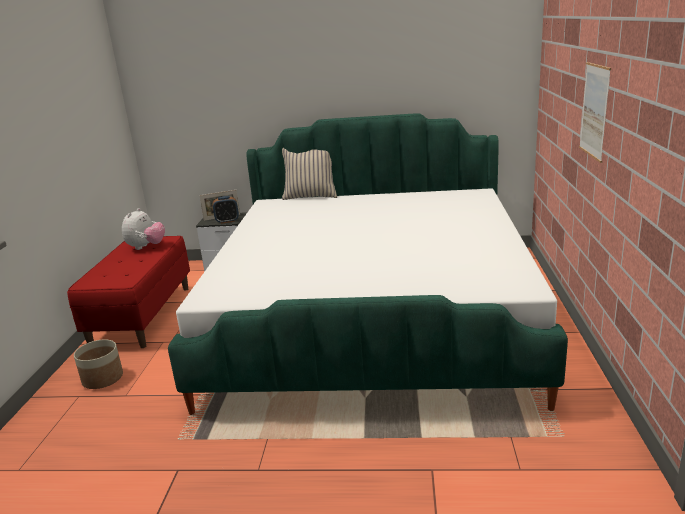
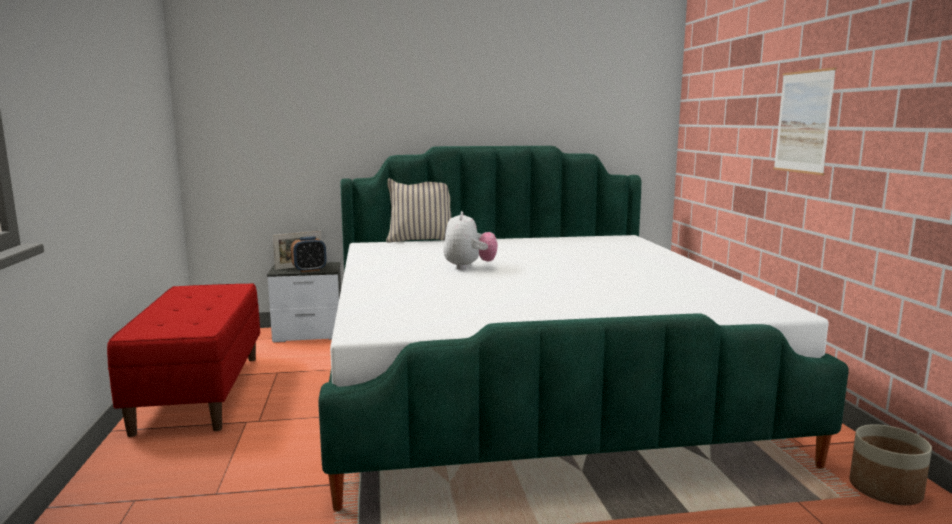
camera: 15 degrees left, 10 degrees down
planter [74,339,123,389] -> planter moved to [849,424,932,505]
plush toy [122,208,165,250] -> plush toy moved to [443,211,498,270]

